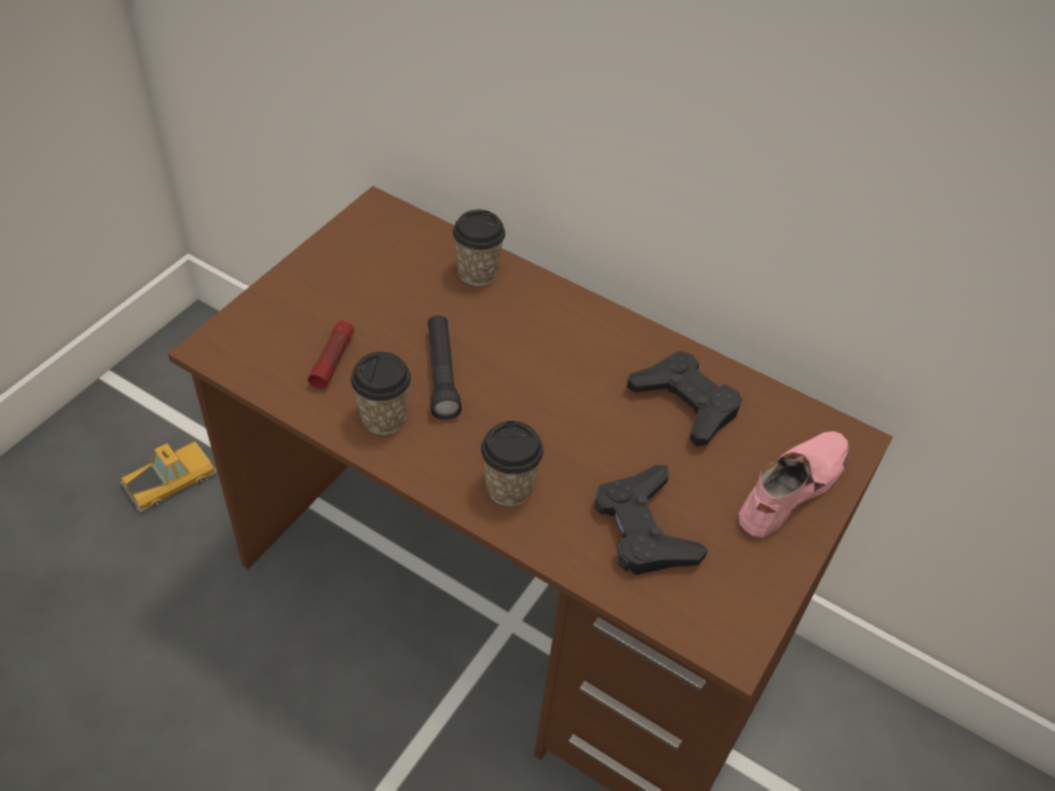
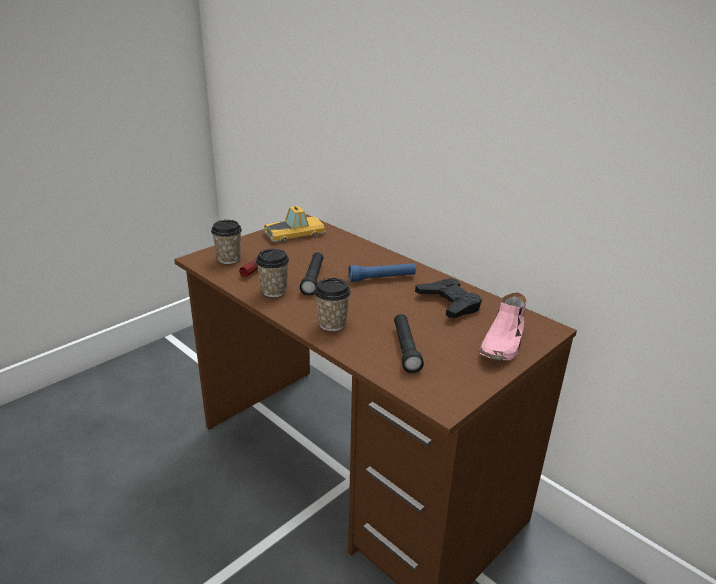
camera: 15 degrees right, 20 degrees down
toy car [120,441,217,512] -> toy car moved to [263,206,326,243]
cup [453,210,505,286] -> cup moved to [211,220,242,264]
black game controller [594,465,708,575] -> black flashlight [394,314,424,373]
pink shoe [737,431,850,538] -> pink shoe turned 150 degrees clockwise [479,293,527,360]
none -> blue flashlight [348,263,416,282]

